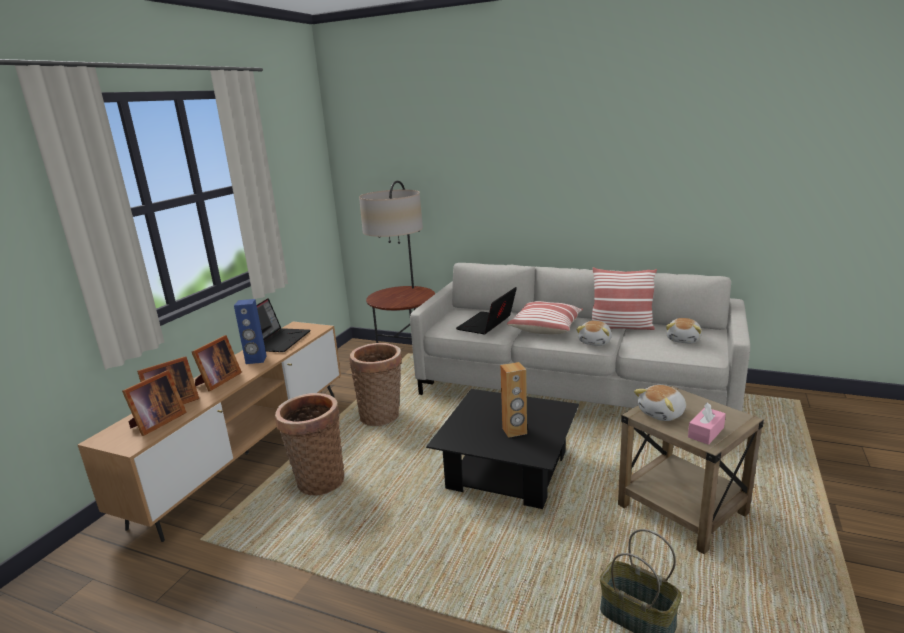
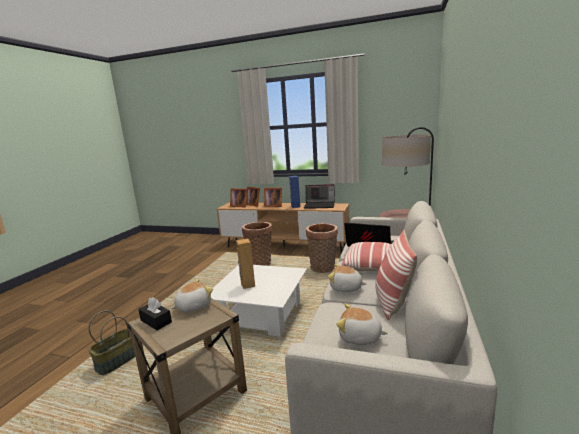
camera: 85 degrees right, 5 degrees down
black coffee table [426,389,579,509] -> white coffee table [211,265,307,337]
plush toy [634,385,686,421] -> plush toy turned 90 degrees clockwise [171,279,213,312]
pink tissue box [688,402,726,445] -> black tissue box [138,297,172,330]

